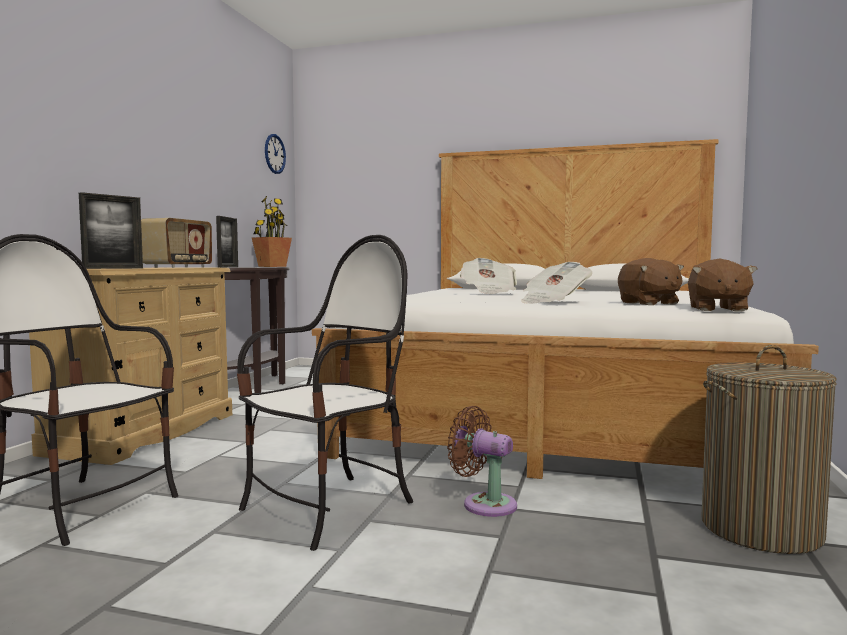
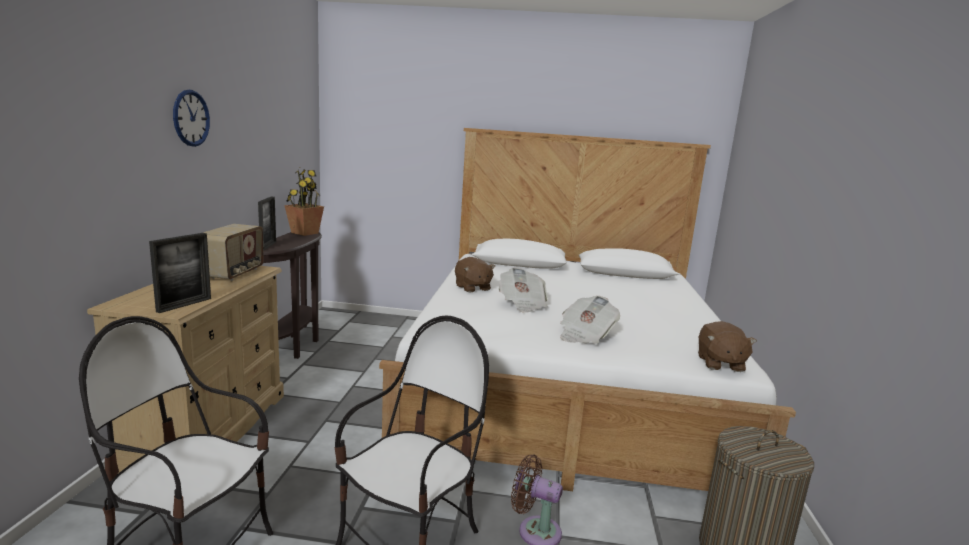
camera: 10 degrees left, 10 degrees up
wall clock [265,134,286,174] -> wall clock moved to [173,90,210,147]
brown plush toy [618,258,684,305] -> brown plush toy moved to [455,257,495,292]

